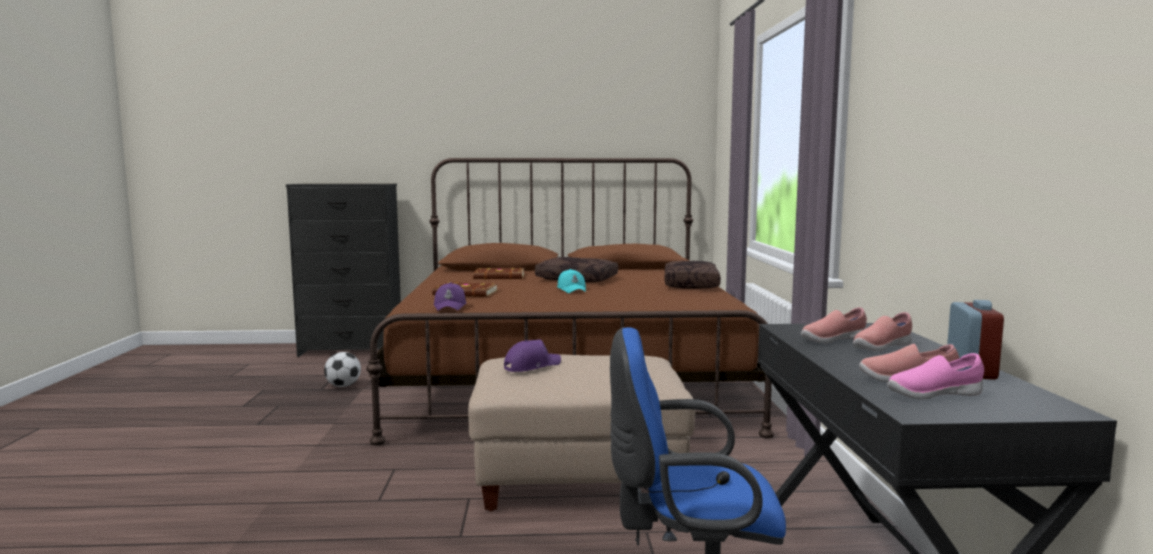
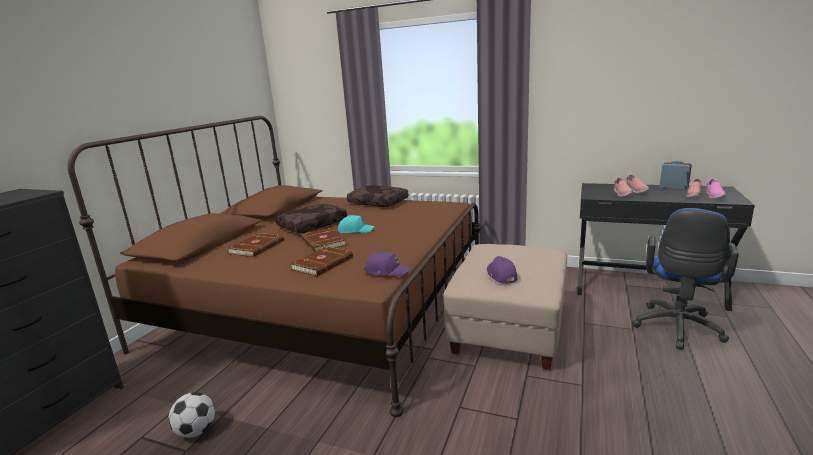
camera: 65 degrees left, 10 degrees up
none -> brown book [301,228,346,252]

